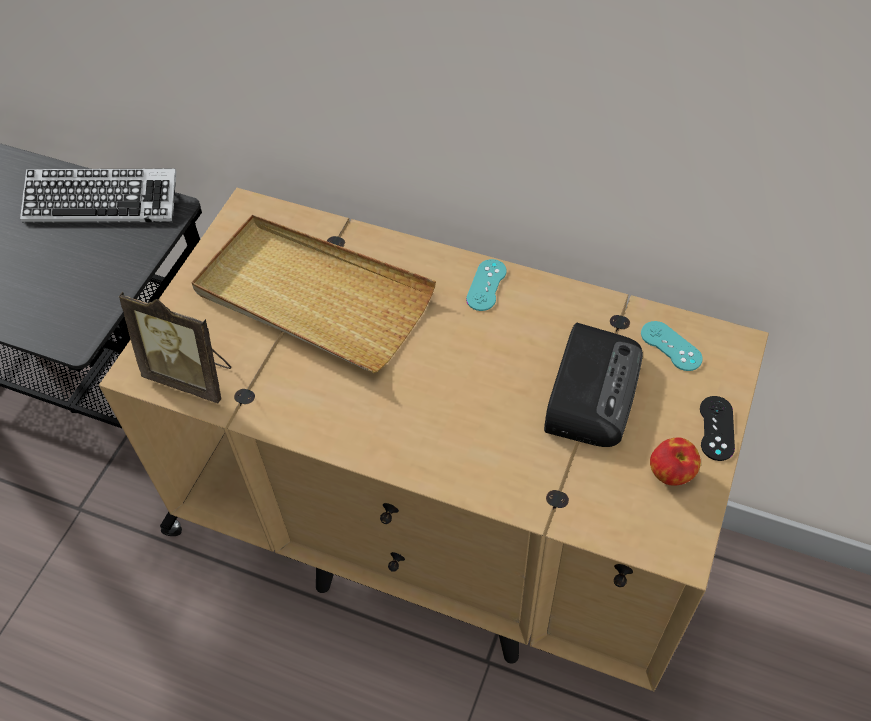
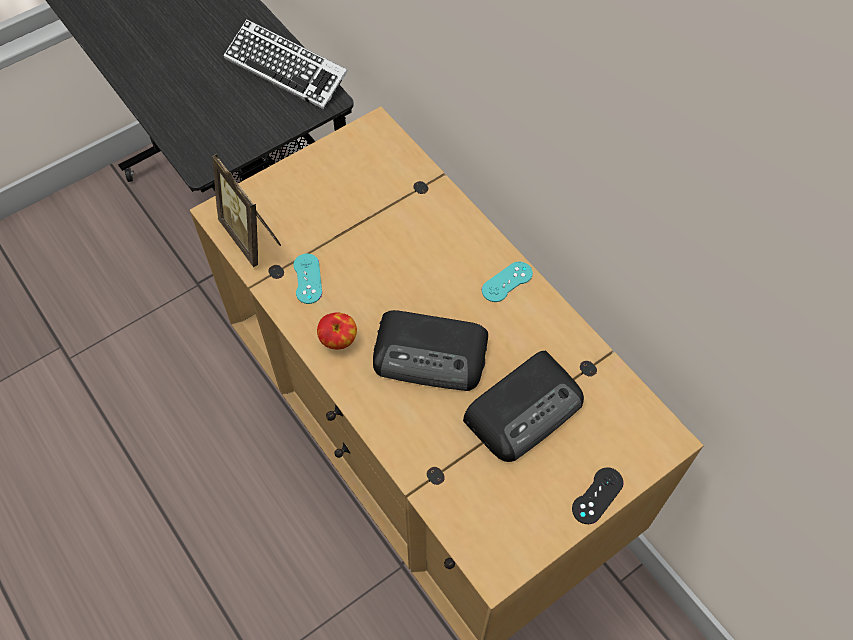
camera: 30 degrees right, 5 degrees up
beige tray [191,215,436,373] -> none
turquoise game controller [641,321,703,371] -> turquoise game controller moved to [293,254,322,304]
apple [650,437,701,486] -> apple moved to [317,312,357,349]
none -> radio [373,310,488,391]

